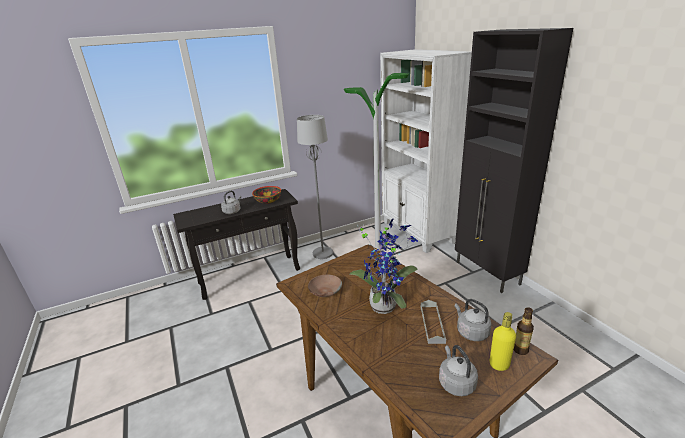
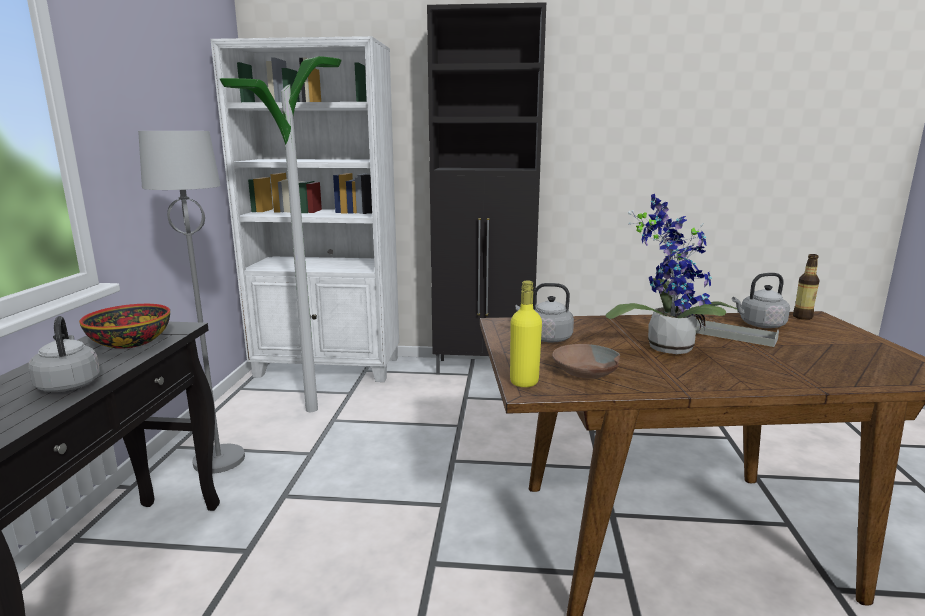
camera: 60 degrees left, 10 degrees down
grey kettle [439,345,478,396] -> grey kettle moved to [516,283,574,342]
yellow bottle [490,312,516,371] -> yellow bottle moved to [510,281,542,387]

